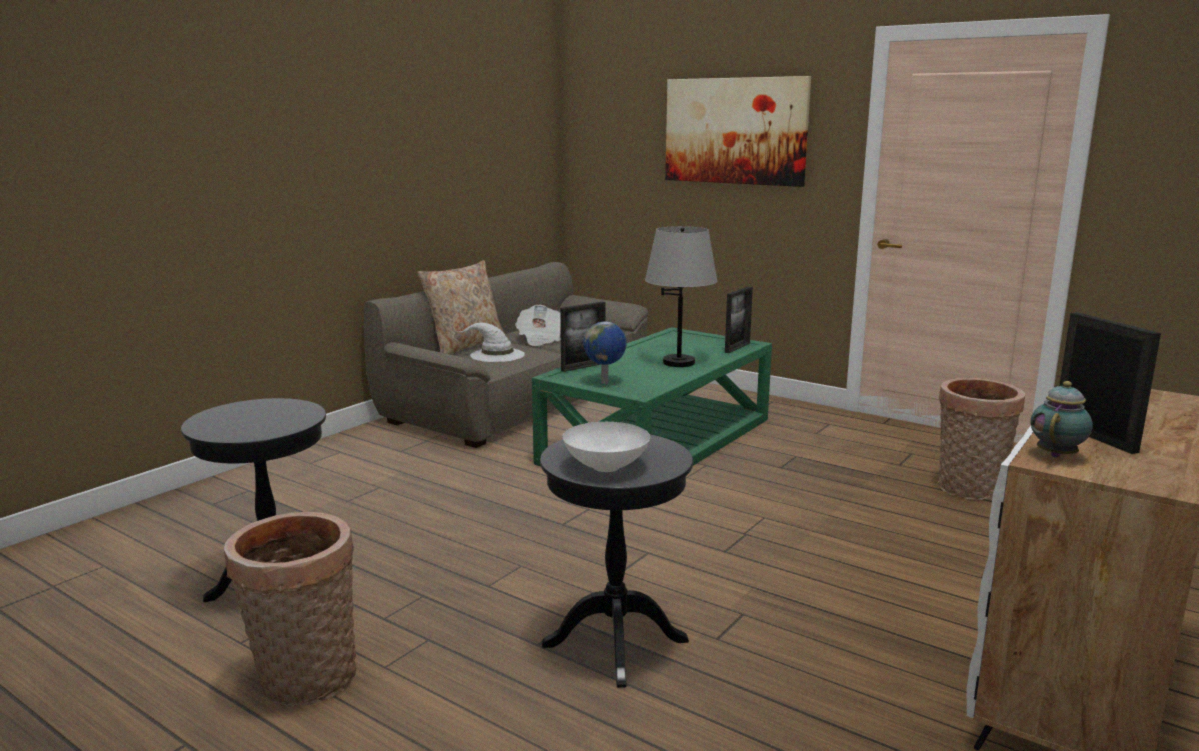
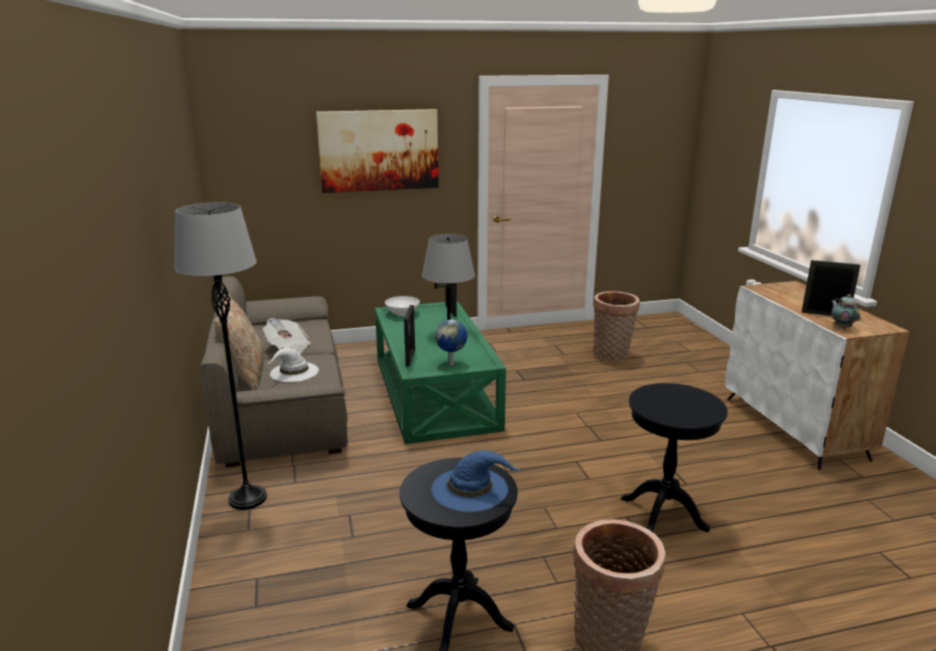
camera: 50 degrees left, 5 degrees up
white bowl [562,422,650,472] -> white bowl moved to [385,296,420,316]
none -> grey floor lamp [174,202,267,510]
none -> blue hat [432,450,523,512]

